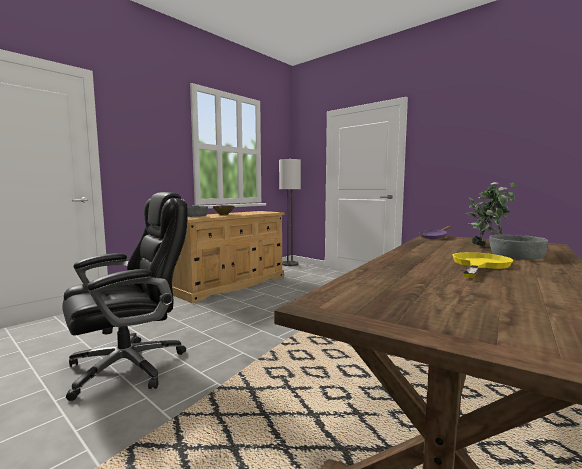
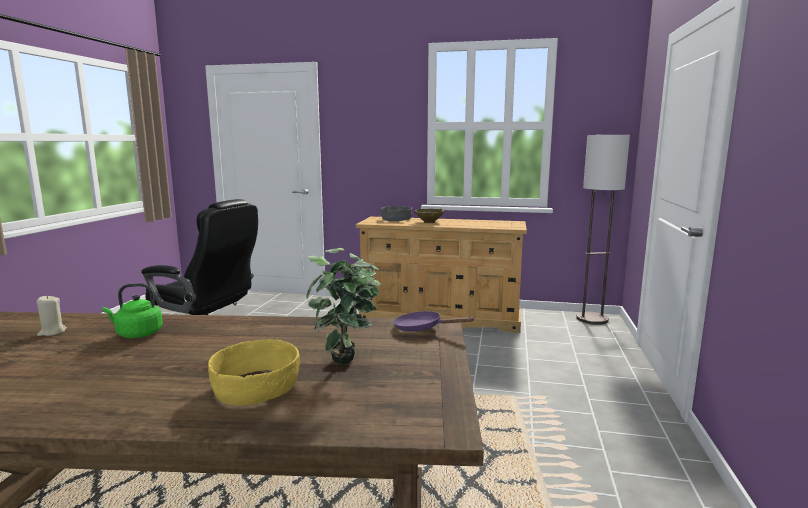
camera: 60 degrees right, 5 degrees up
yellow frying pan [452,252,513,278] -> none
grey bowl [489,234,548,260] -> yellow bowl [208,339,300,406]
none -> beige candle [37,295,67,336]
none -> green kettle [102,283,163,338]

